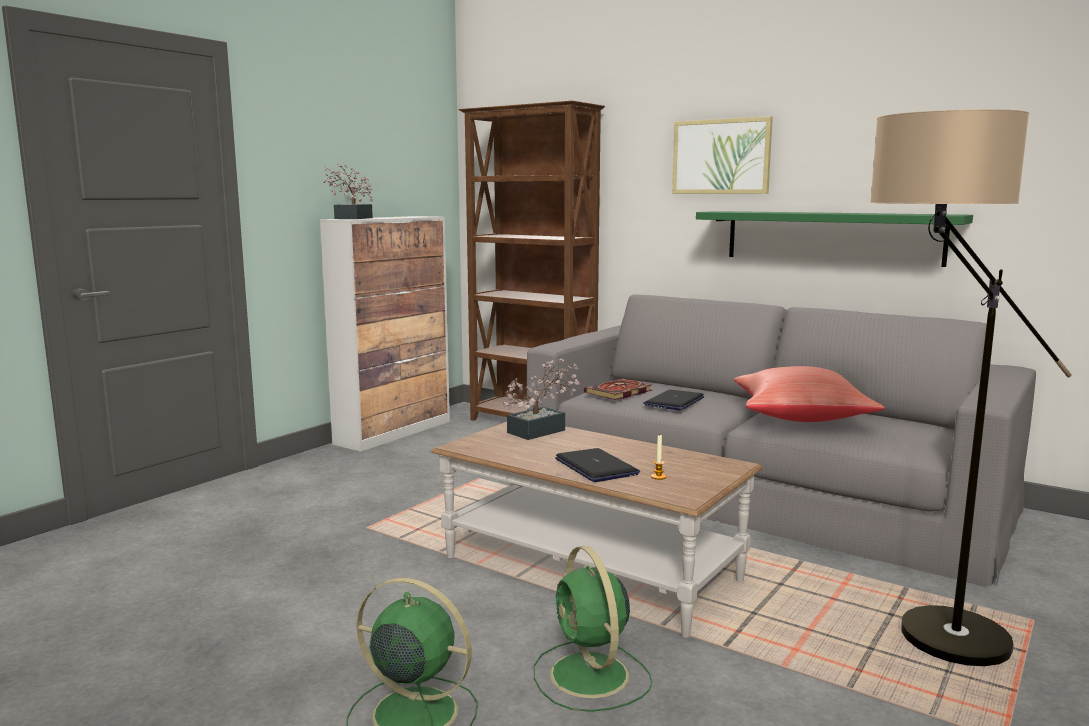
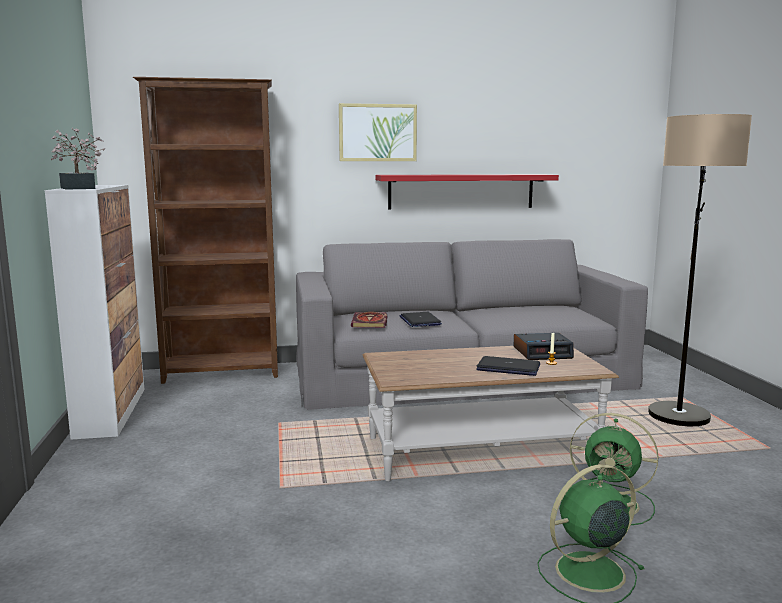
camera: 45 degrees left, 0 degrees up
potted plant [503,358,580,440] -> none
green shelf [696,211,973,267] -> red shelf [375,174,559,209]
red pillow [734,366,885,422] -> none
none -> alarm clock [514,333,574,360]

